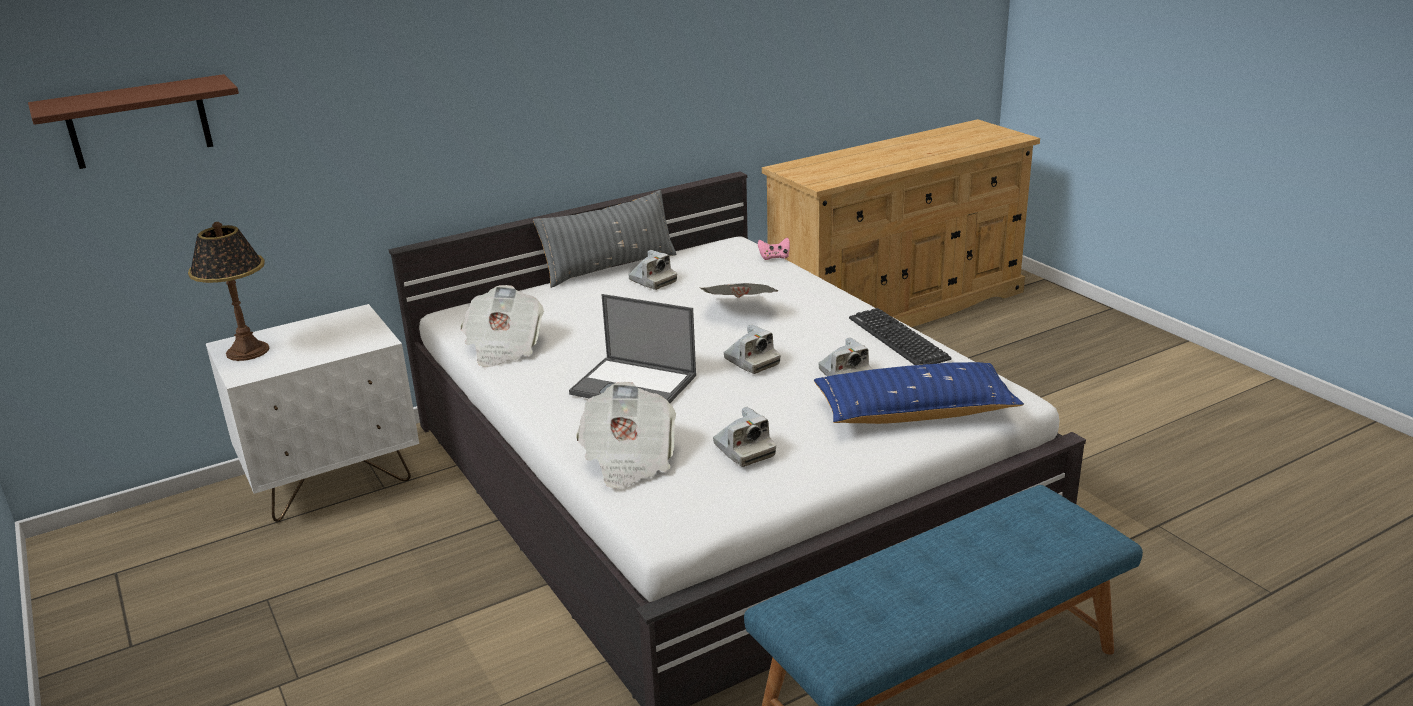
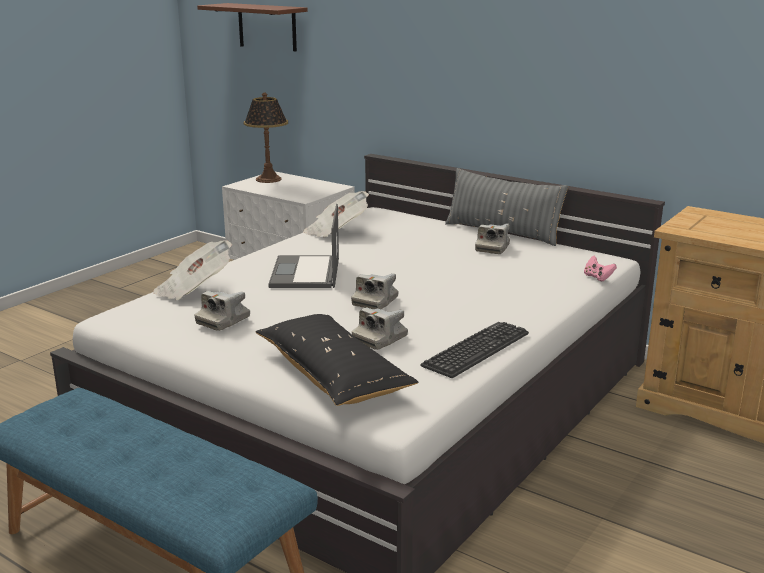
camera: 65 degrees right, 5 degrees down
newspaper [701,283,778,298] -> none
blue pillow [814,362,1024,424] -> black pillow [255,314,418,406]

